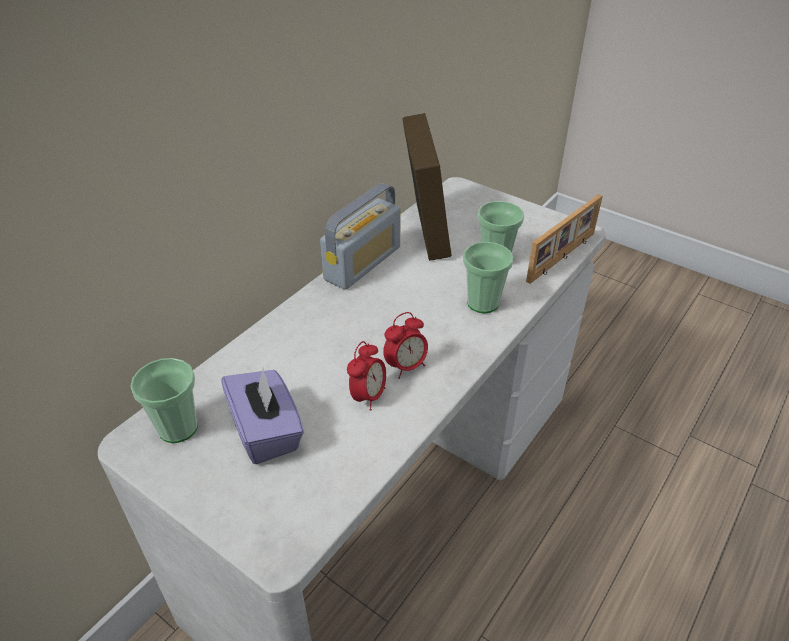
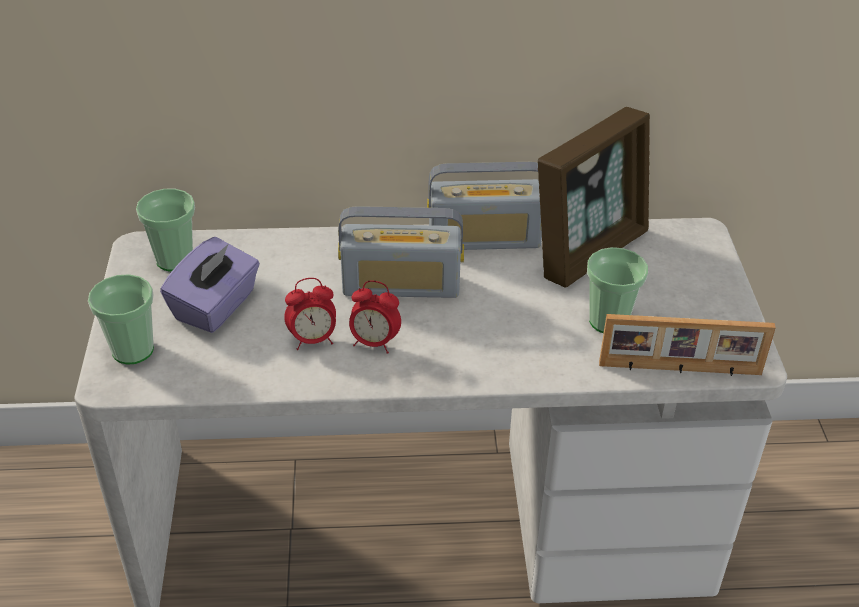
camera: 50 degrees right, 0 degrees up
cup [463,242,513,313] -> cup moved to [88,274,154,364]
none -> radio [338,206,464,298]

